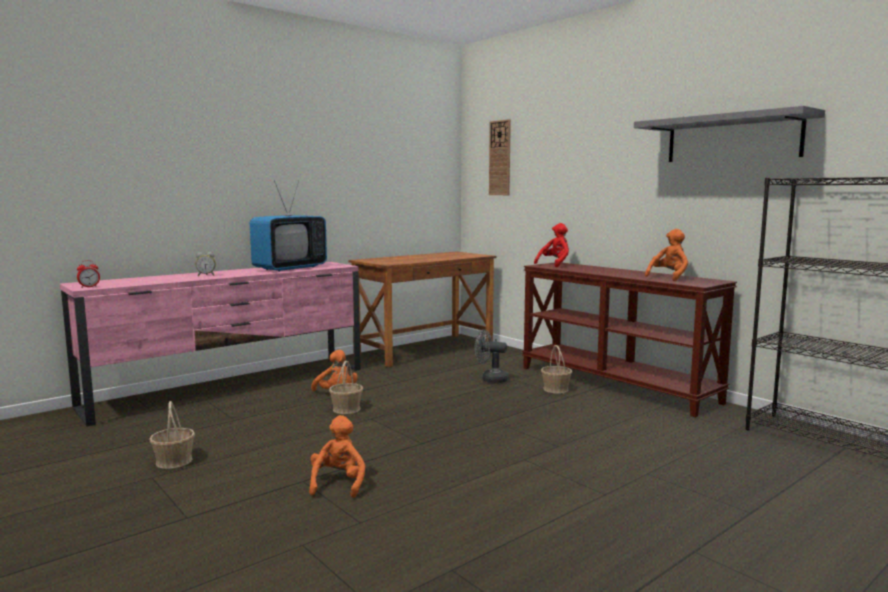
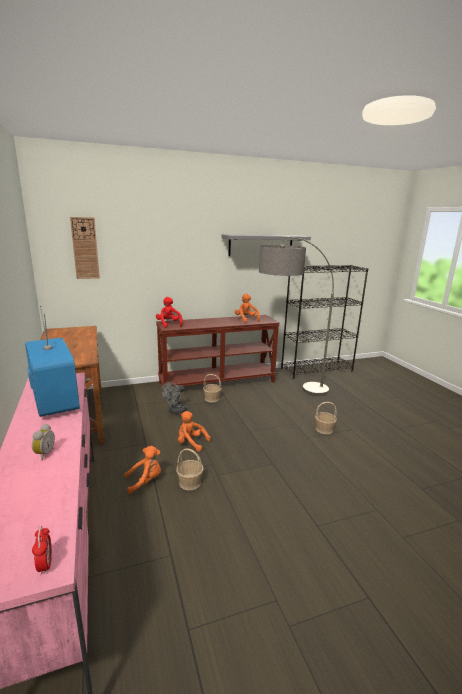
camera: 70 degrees left, 10 degrees up
basket [149,401,195,469] -> basket moved to [315,402,337,434]
orange plush toy [309,415,365,498] -> orange plush toy moved to [178,411,211,451]
none -> floor lamp [259,237,334,396]

